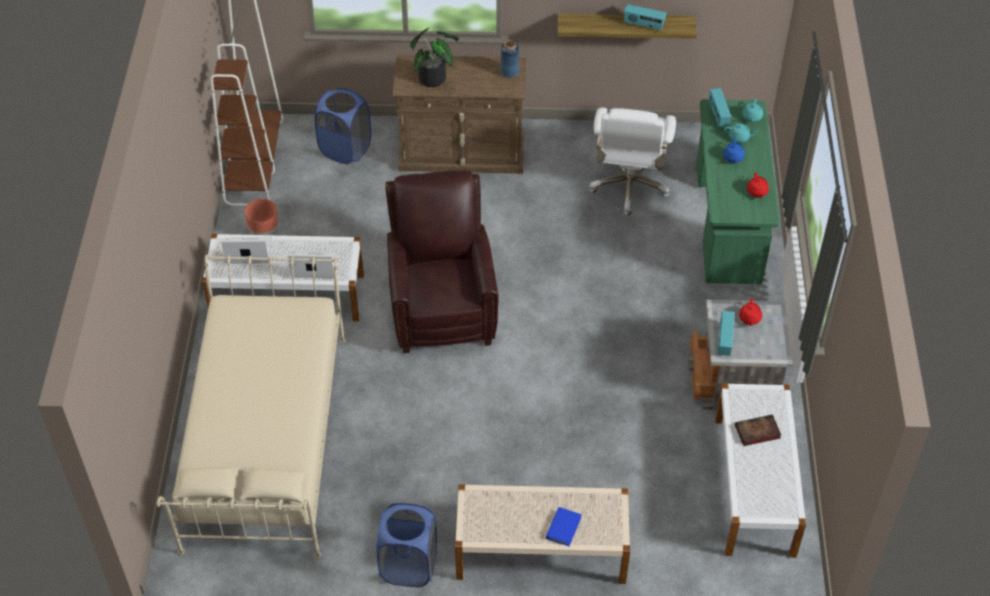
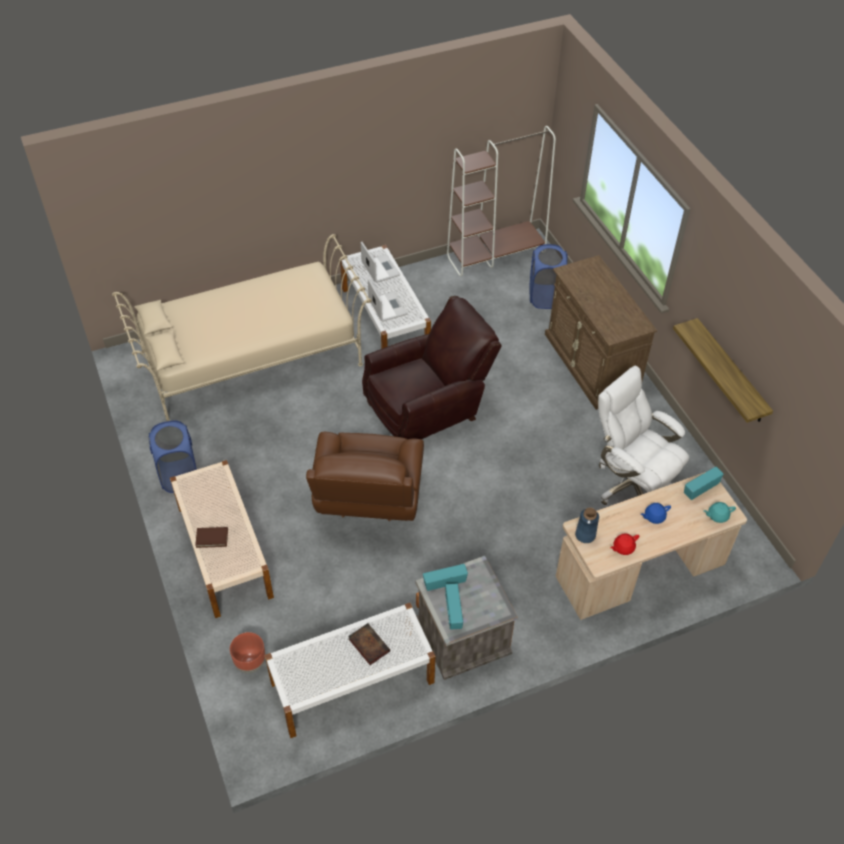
camera: 65 degrees right, 0 degrees up
brown planter [245,199,278,235] -> brown planter moved to [230,632,266,673]
potted plant [410,28,459,87] -> none
blue vase [500,40,519,78] -> blue vase moved to [575,508,599,543]
blue book [546,507,582,546] -> brown book [195,527,228,548]
white office chair [590,107,676,216] -> white office chair turned 60 degrees clockwise [598,366,689,505]
radio [624,4,666,31] -> radio moved to [445,583,463,630]
green desk [696,99,780,284] -> beige desk [556,472,747,620]
turquoise teapot [724,123,758,143] -> none
red teapot [739,298,762,326] -> none
none -> brown armchair [306,432,424,521]

